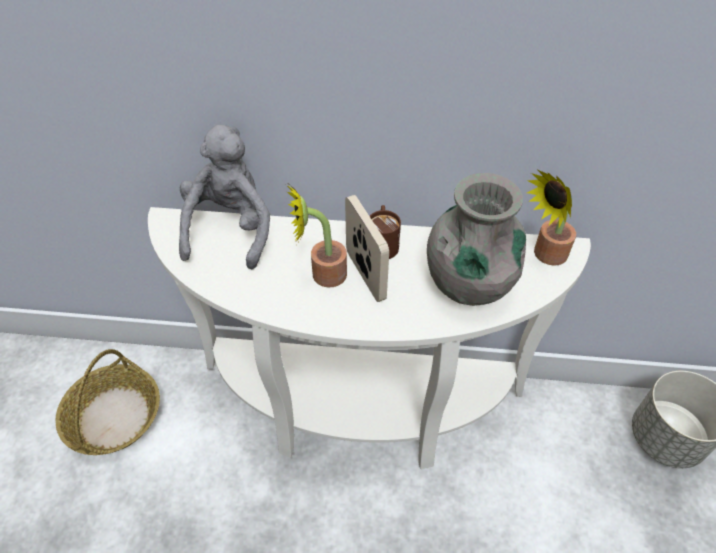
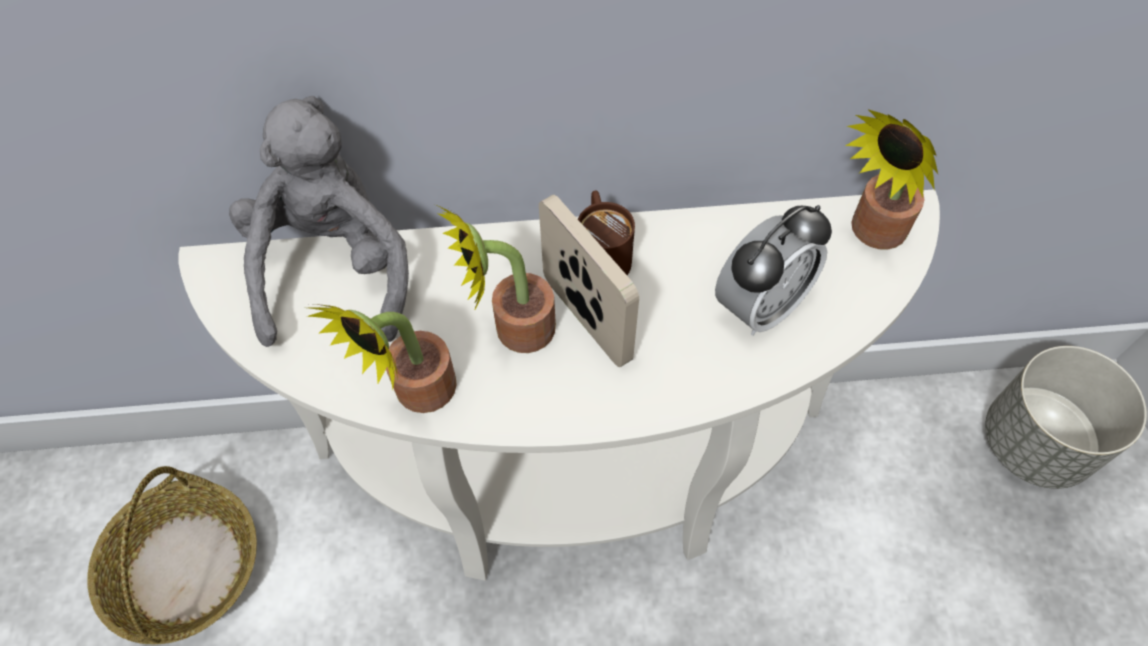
camera: 10 degrees left, 10 degrees up
grey vase [427,173,526,306] -> alarm clock [715,205,832,336]
none -> potted plant [306,304,457,413]

